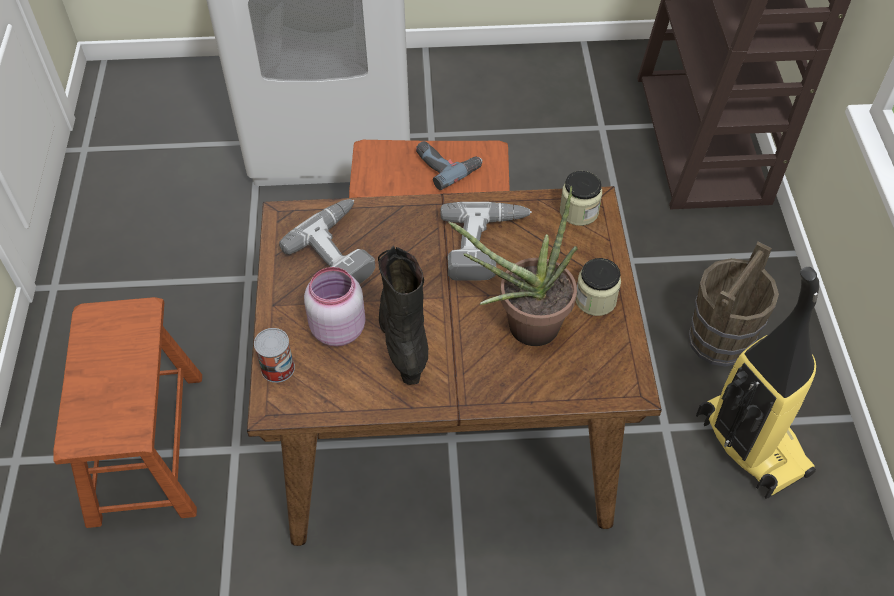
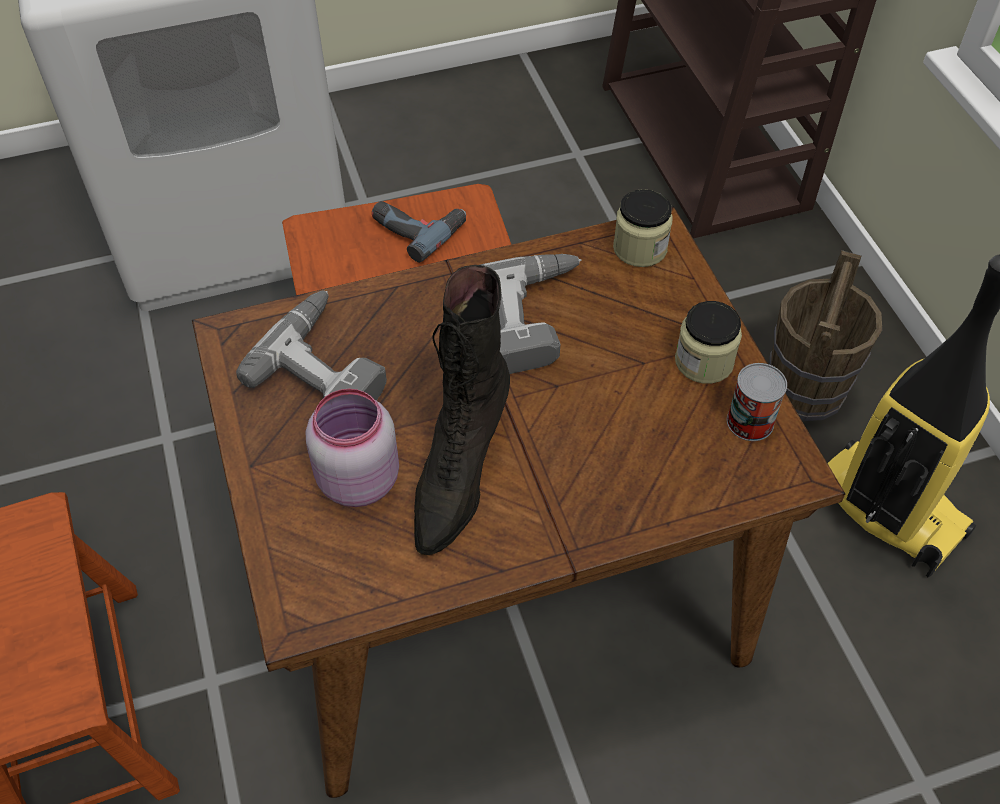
camera: 15 degrees left, 0 degrees up
can [254,328,295,383] -> can moved to [727,363,787,441]
black boot [378,246,428,385] -> black boot turned 135 degrees counterclockwise [414,265,510,555]
potted plant [448,186,578,346] -> none

